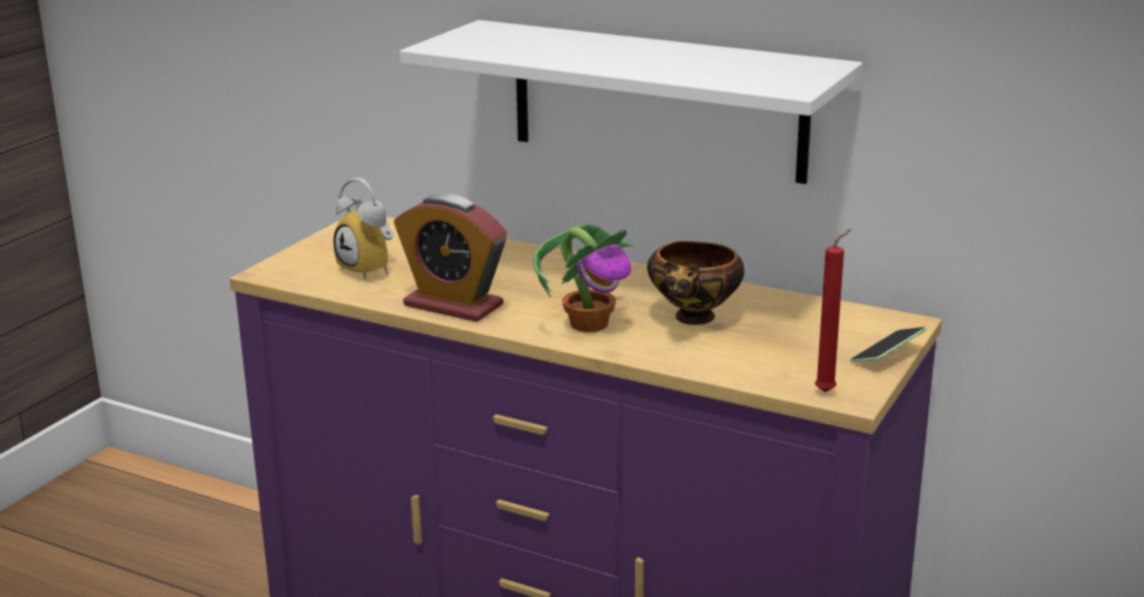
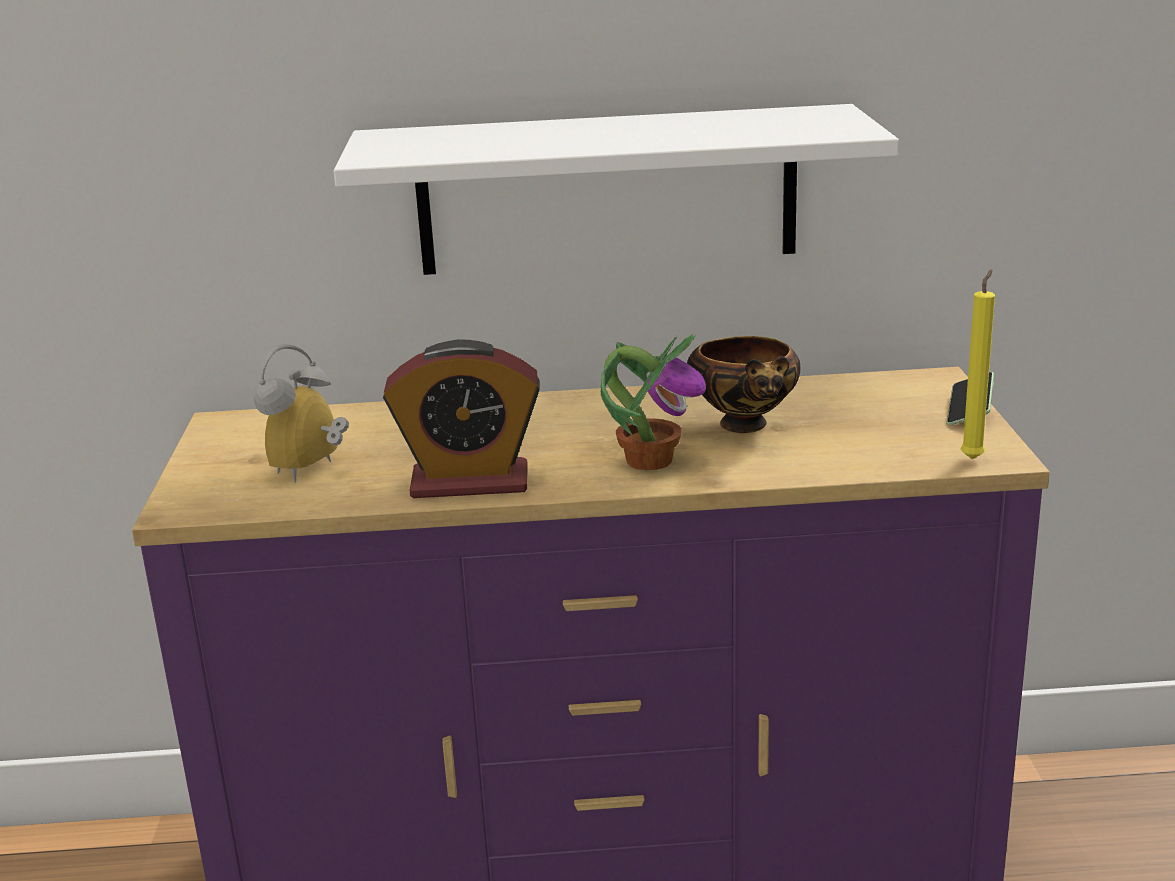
camera: 30 degrees left, 0 degrees up
alarm clock [333,178,394,280] -> alarm clock turned 105 degrees clockwise [254,344,349,483]
red candle [815,229,851,392] -> yellow candle [960,269,995,459]

